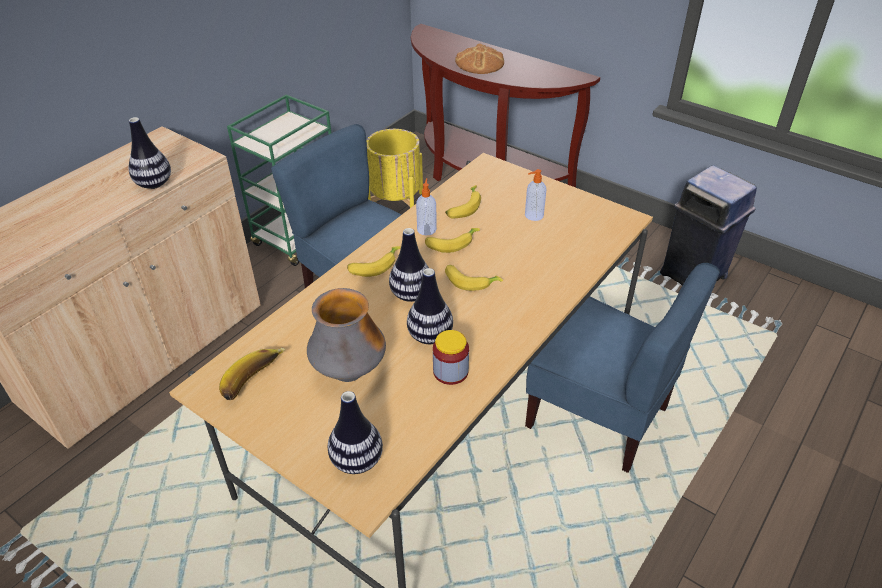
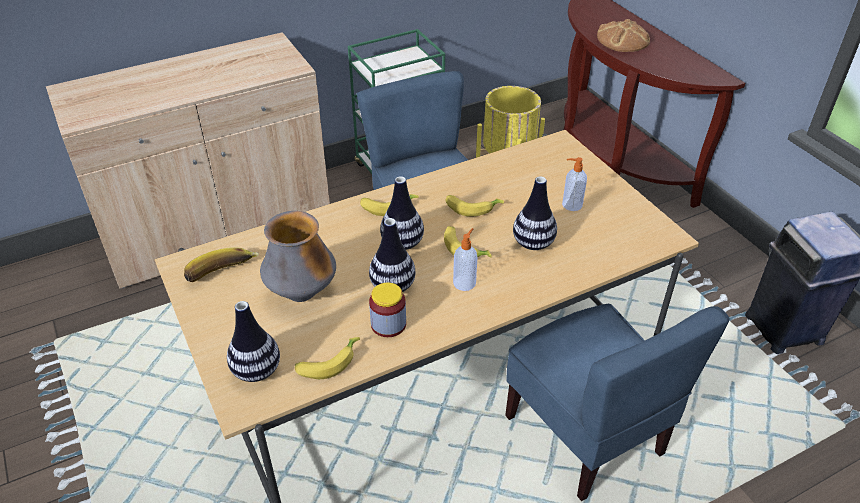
camera: 25 degrees right, 0 degrees up
vase [128,117,171,189] -> vase moved to [513,176,557,250]
soap dispenser [416,178,437,235] -> soap dispenser moved to [453,228,477,291]
banana [445,185,481,219] -> banana moved to [295,337,360,379]

